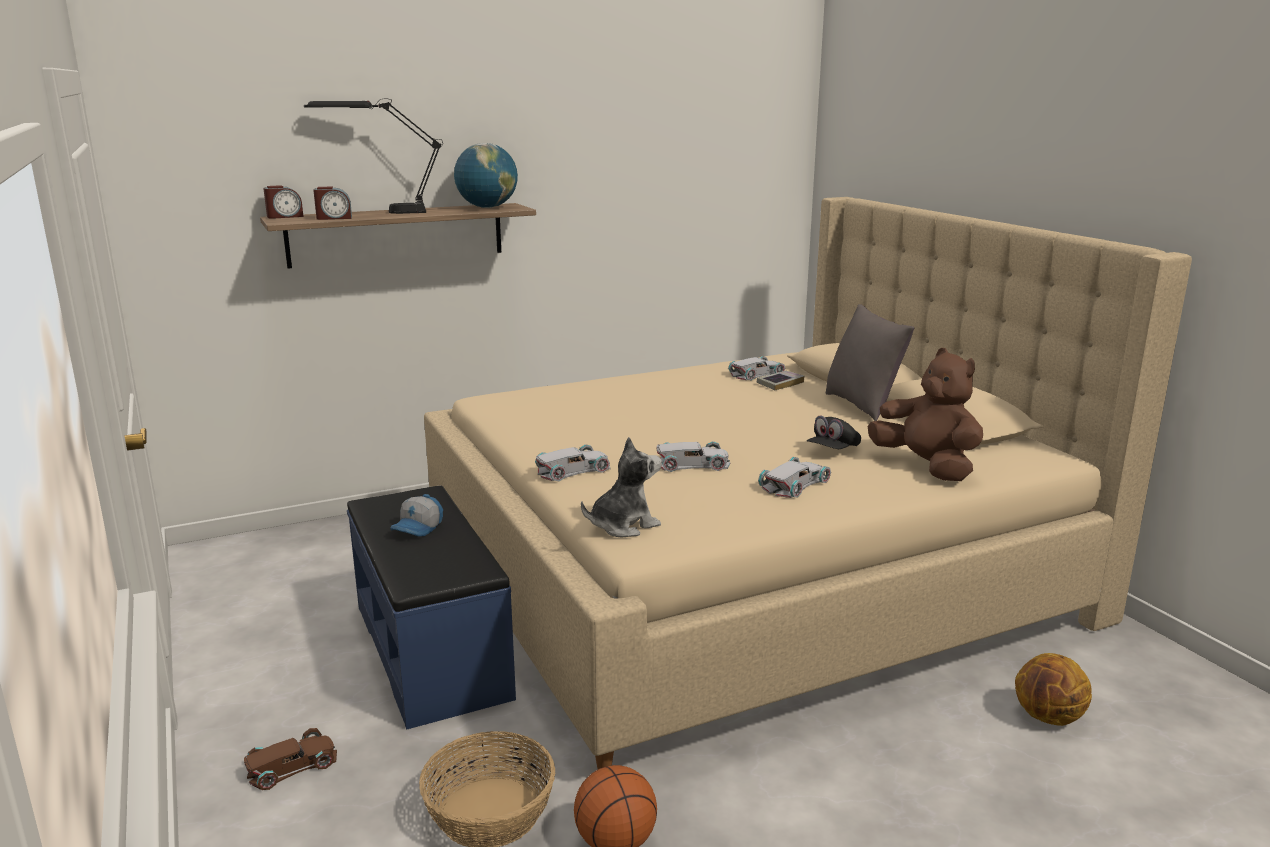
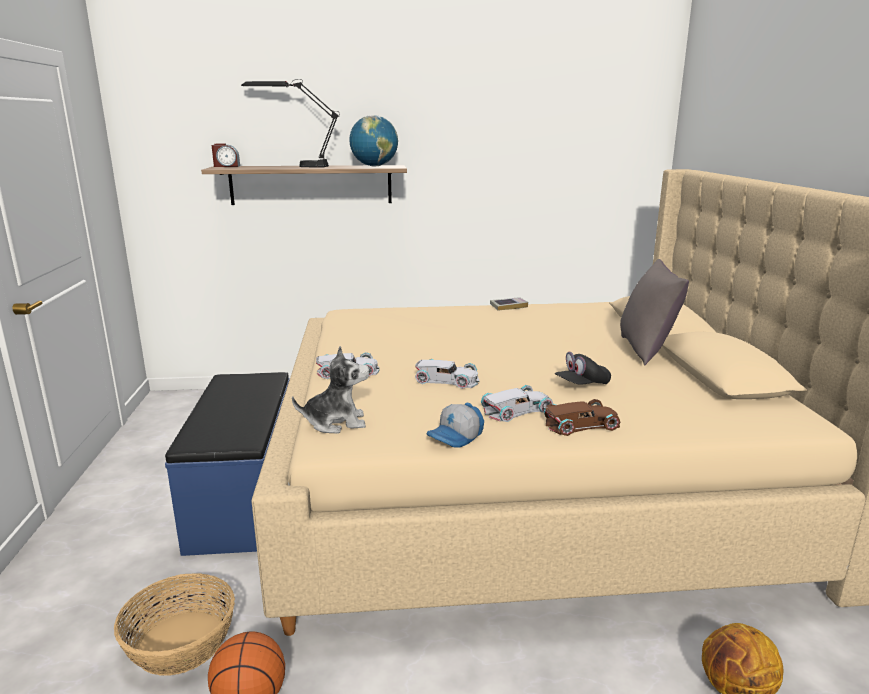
camera: 20 degrees right, 0 degrees up
brown toy car [244,728,337,790] -> brown toy car moved to [544,399,620,436]
alarm clock [313,187,352,220] -> none
cap [390,494,443,537] -> cap moved to [426,403,484,447]
white toy car [728,356,785,381] -> none
book [757,371,805,391] -> book moved to [490,297,528,311]
brown plush toy [868,348,983,481] -> none

